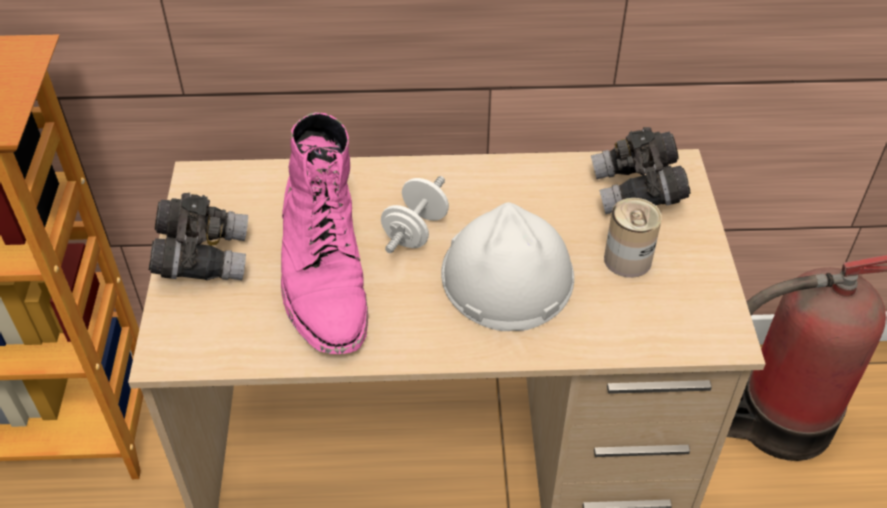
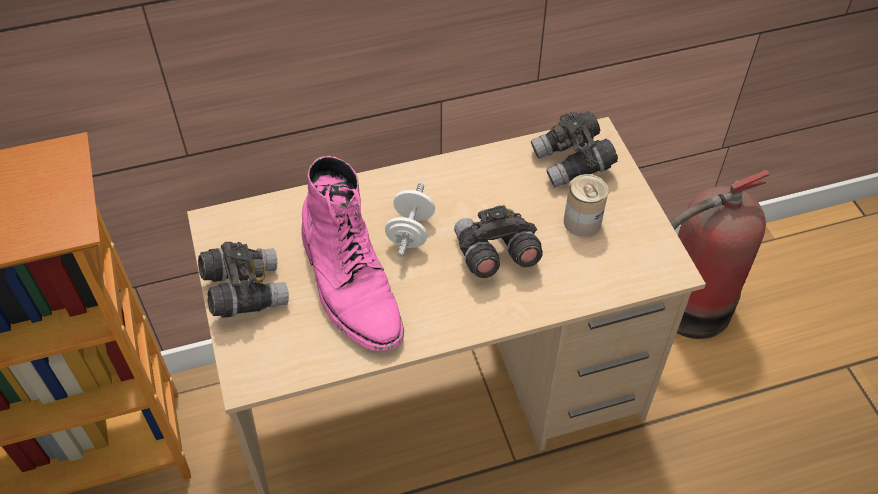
camera: 15 degrees left, 5 degrees up
white hard hat [441,202,574,331] -> grey binoculars [454,205,543,278]

